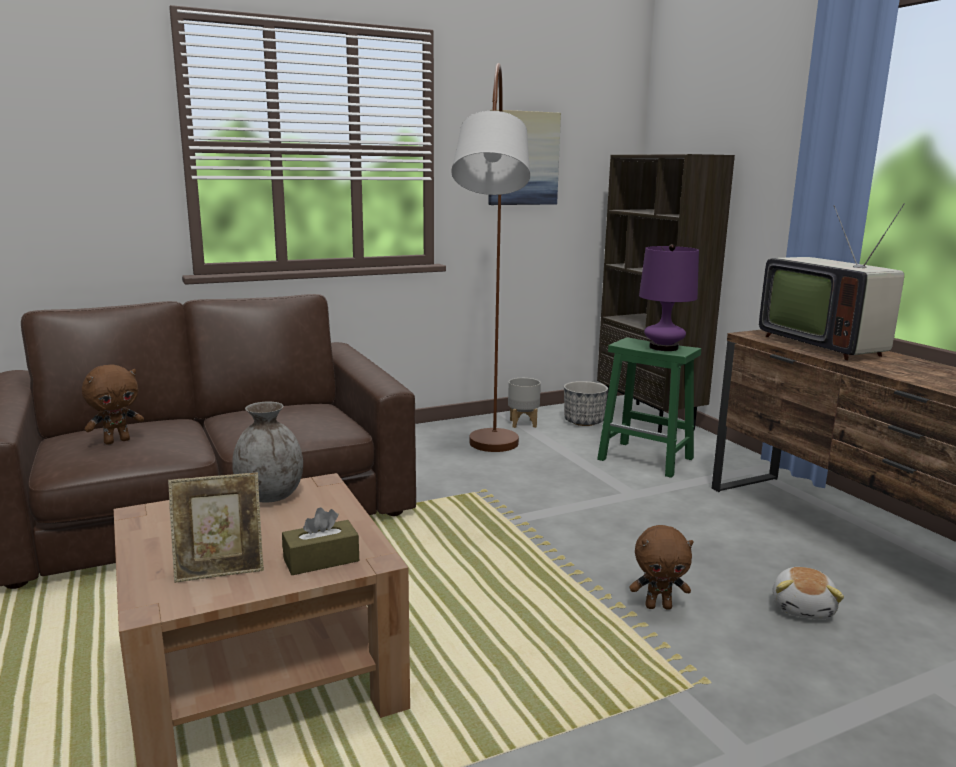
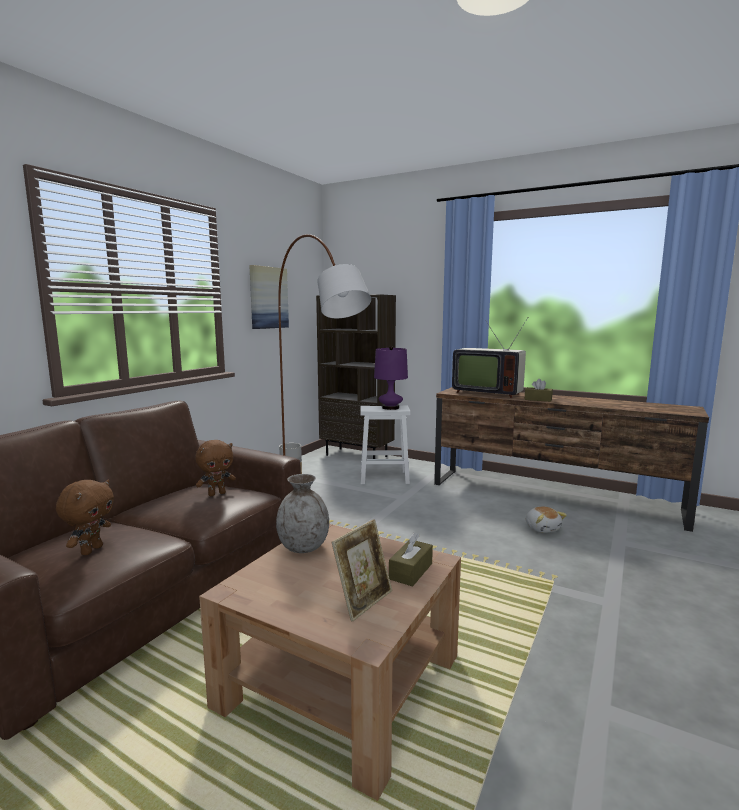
camera: 35 degrees left, 5 degrees down
planter [564,381,608,426] -> none
green stool [597,337,701,478] -> white stool [361,406,410,484]
brown plush toy [630,525,694,610] -> brown plush toy moved to [195,440,236,496]
none -> brown tissue box [524,379,553,402]

